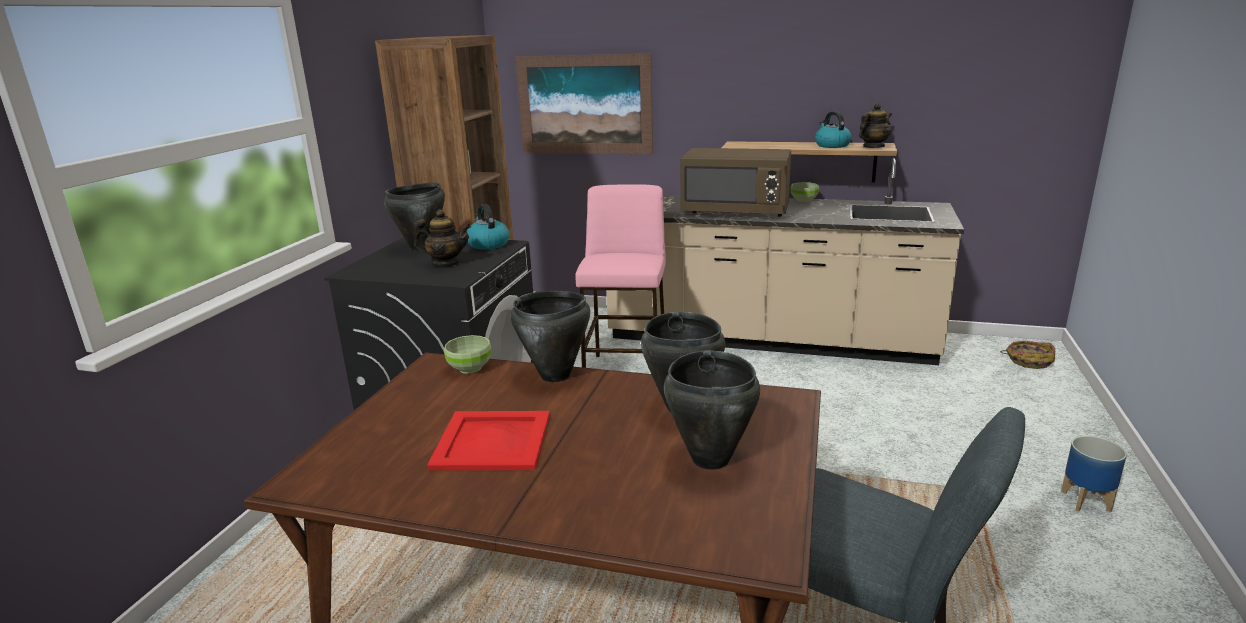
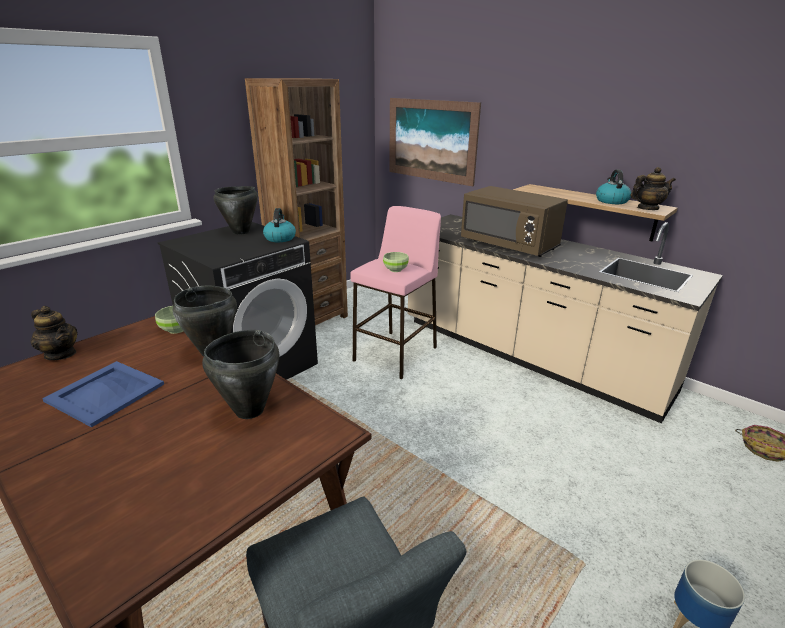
camera: 25 degrees right, 5 degrees up
teapot [414,209,471,266] -> teapot moved to [31,306,78,360]
red tray [427,411,550,470] -> blue tray [42,361,164,428]
black cooking pot [664,350,760,470] -> none
green bowl [790,182,819,203] -> green bowl moved to [383,252,409,272]

